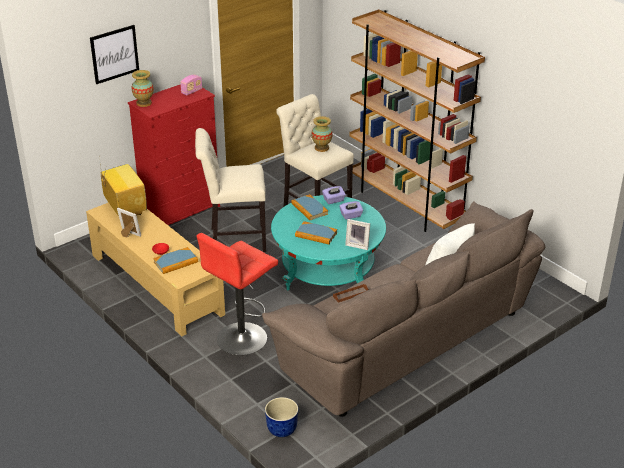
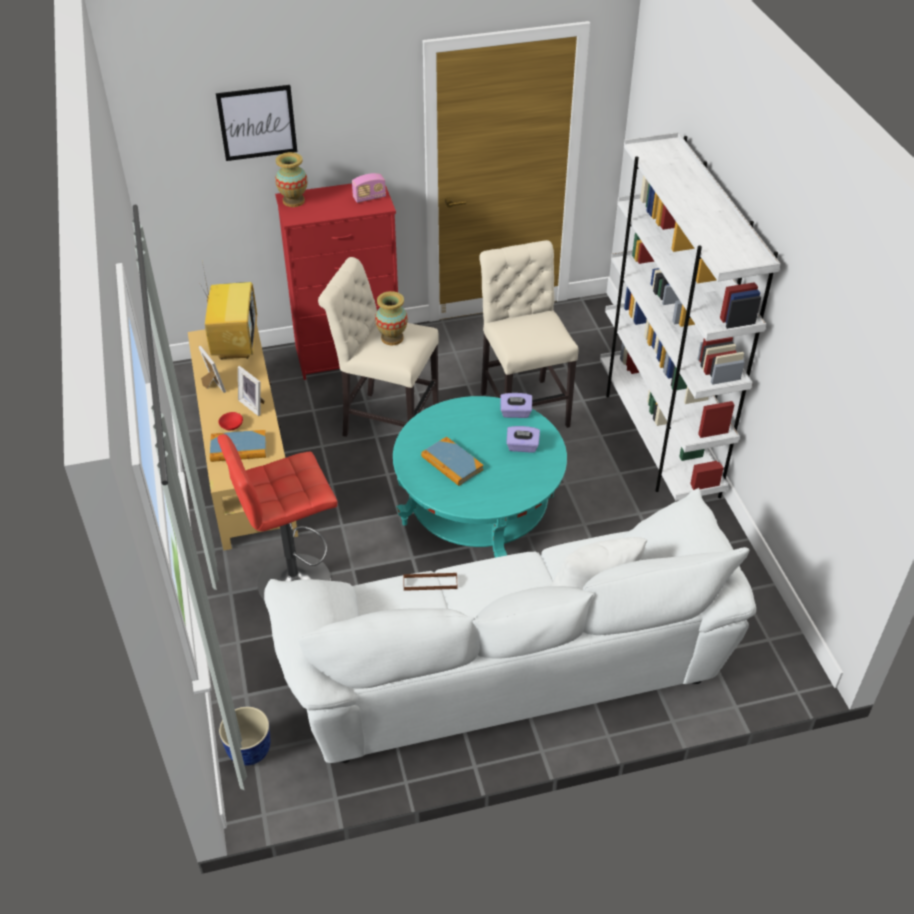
camera: 25 degrees right, 10 degrees up
brown sofa [262,201,545,417] -> white sofa [264,488,756,763]
book [291,194,328,220] -> none
vase [312,116,332,152] -> vase moved to [375,291,408,345]
picture frame [345,219,370,250] -> picture frame moved to [238,366,264,416]
brown bookcase [349,9,485,232] -> white bookcase [600,132,781,501]

